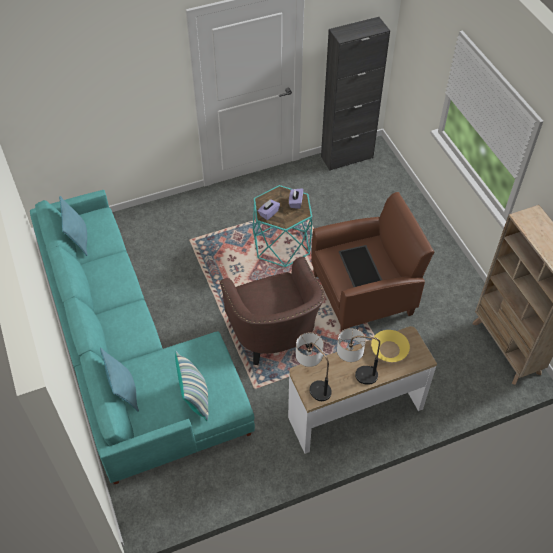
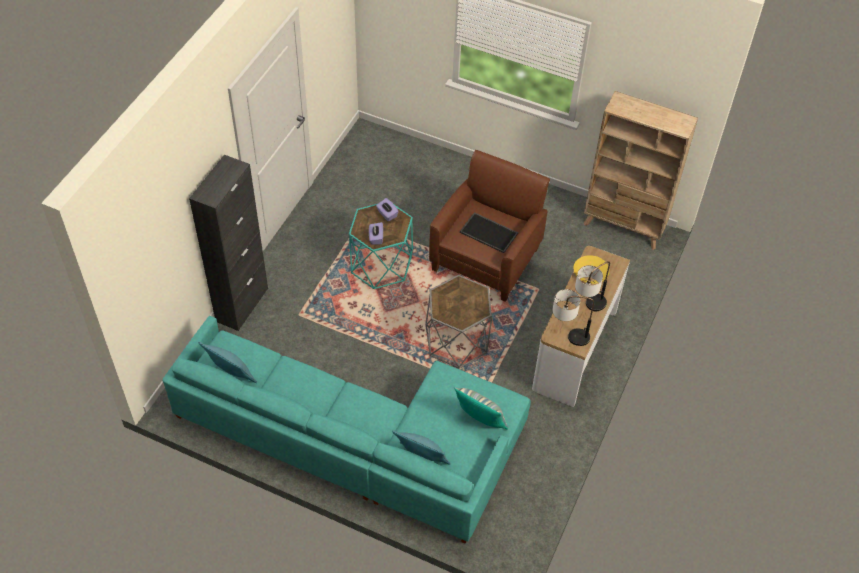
camera: 45 degrees left, 0 degrees up
brown armchair [220,257,325,365] -> grey side table [425,275,492,368]
black cabinet [321,17,390,171] -> black cabinet moved to [189,155,268,331]

